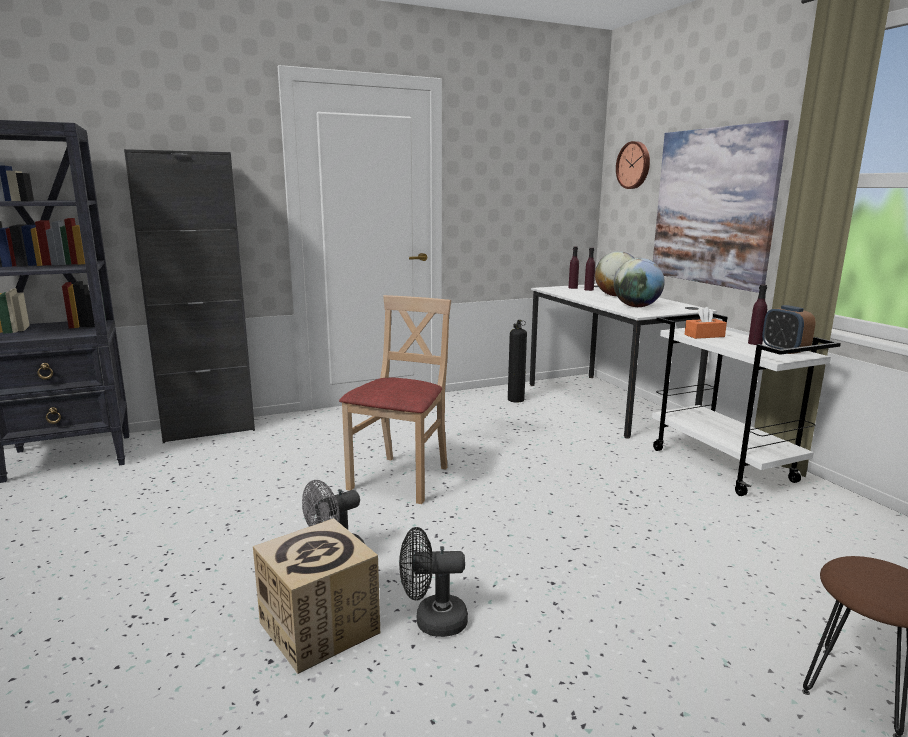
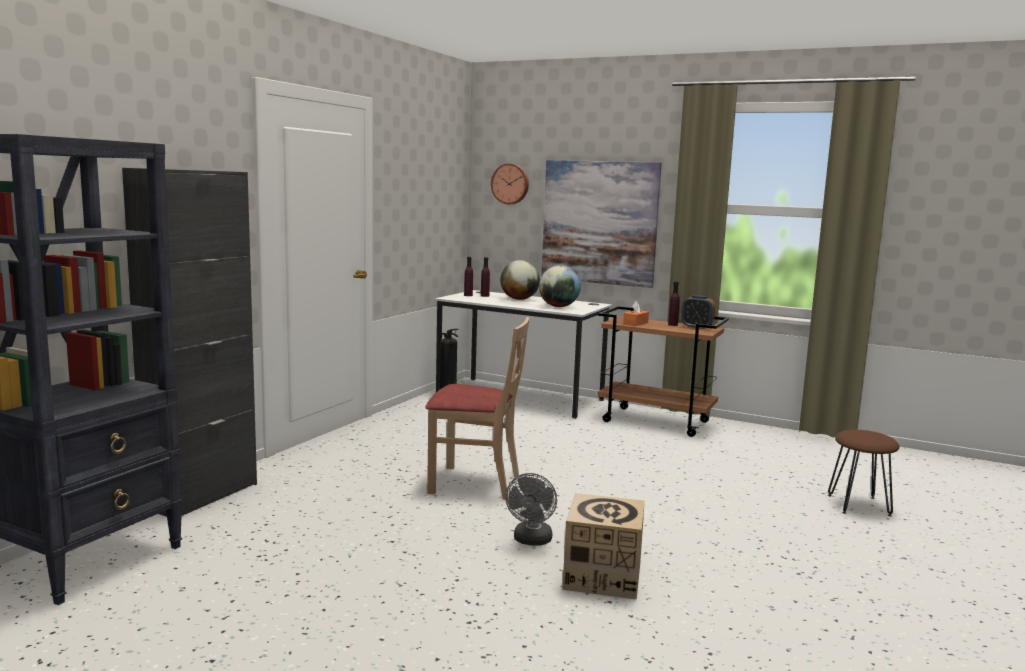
camera: 40 degrees left, 5 degrees down
beige chair [339,295,451,504] -> beige chair turned 120 degrees clockwise [425,317,530,500]
black fan [399,527,468,637] -> none
white cart [652,313,841,496] -> brown cart [597,306,729,437]

